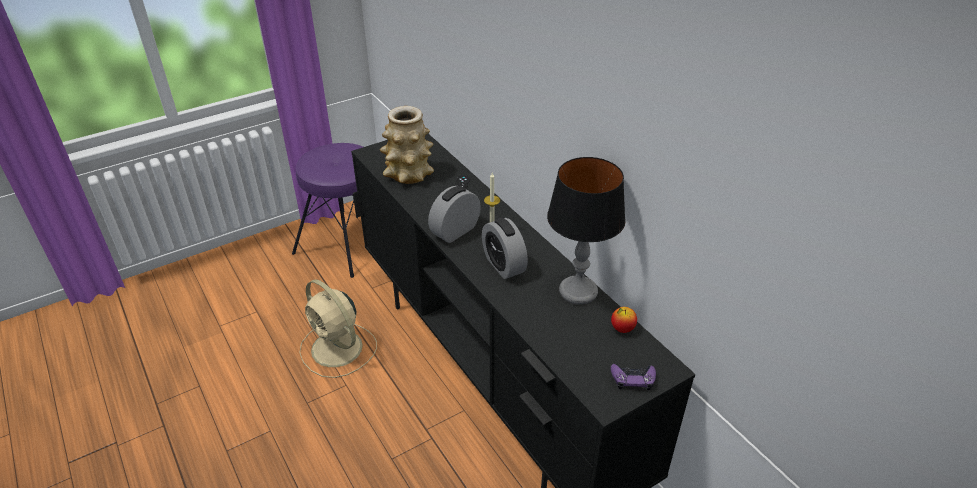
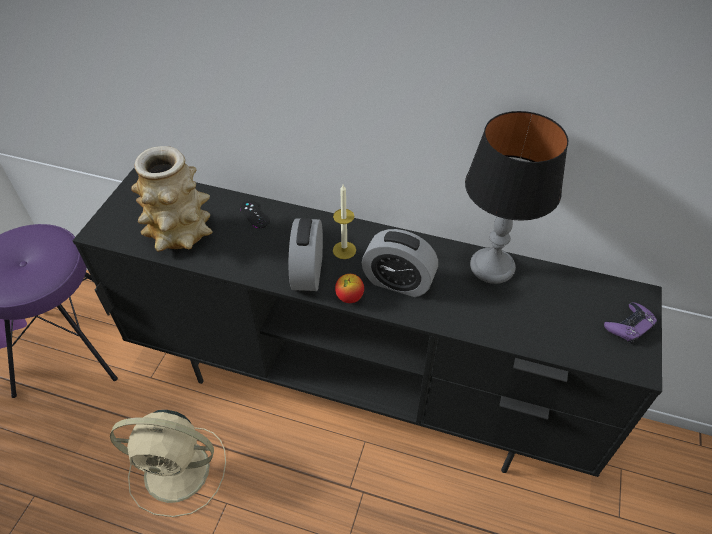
camera: 40 degrees left, 10 degrees up
apple [611,307,637,333] -> apple moved to [335,274,364,303]

